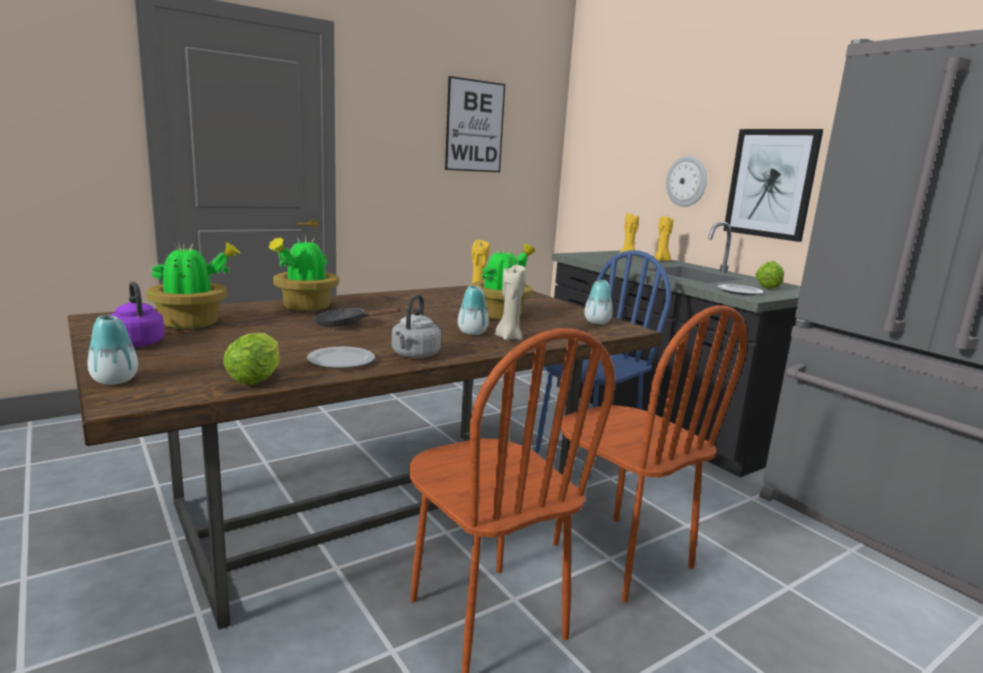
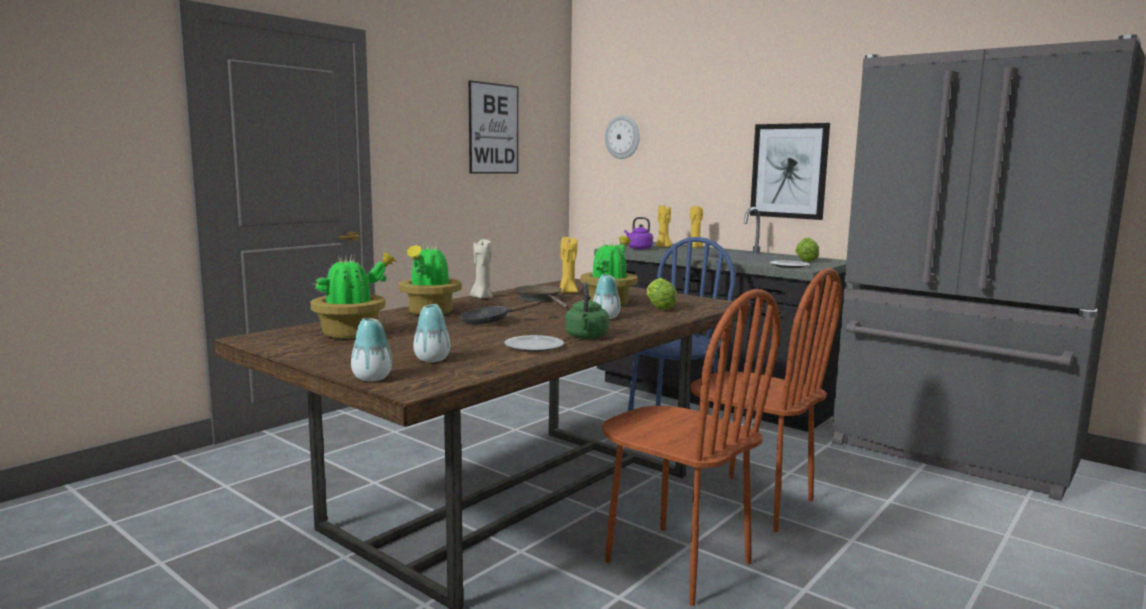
camera: 15 degrees left, 5 degrees down
purple kettle [109,281,165,347] -> purple kettle moved to [624,217,653,250]
lettuce [223,333,280,385] -> lettuce moved to [647,278,677,310]
grey kettle [392,294,441,358] -> green kettle [565,282,609,339]
beige candle [495,265,526,340] -> beige candle moved to [470,239,493,298]
vase [584,280,613,324] -> vase moved to [413,304,450,362]
wall clock [666,156,707,207] -> wall clock moved to [605,115,640,159]
none -> brown frying pan [514,285,569,309]

